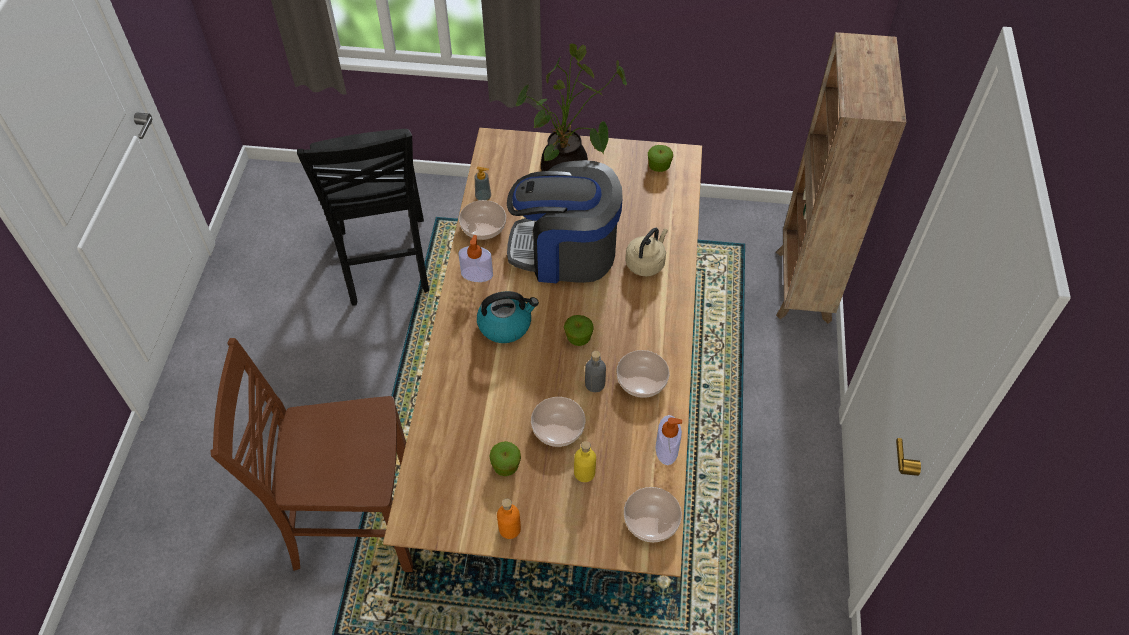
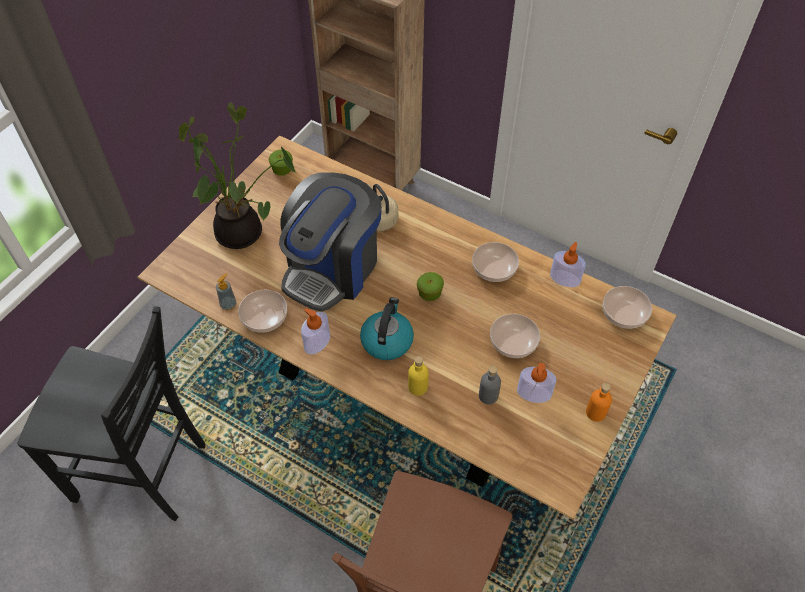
camera: 65 degrees left, 0 degrees up
apple [490,441,521,476] -> soap dispenser [517,363,557,403]
yellow bottle [574,441,596,482] -> yellow bottle moved to [408,356,429,396]
grey bottle [585,351,606,392] -> grey bottle moved to [479,366,501,404]

